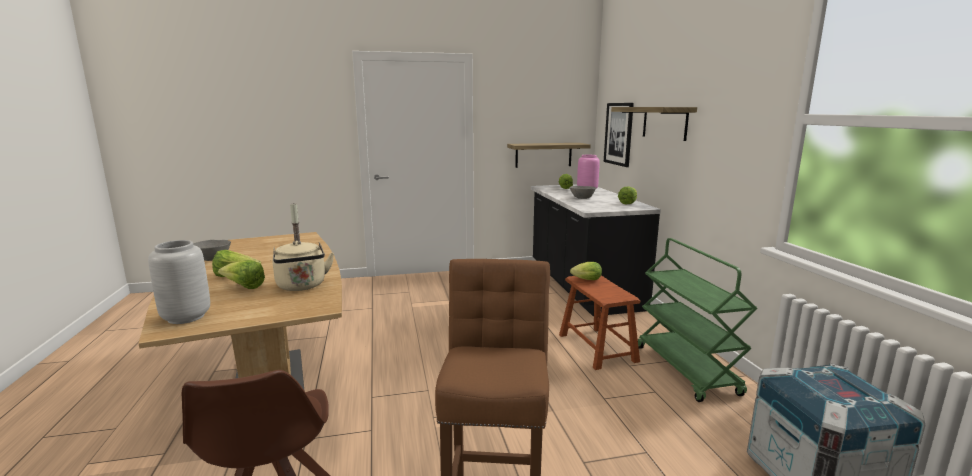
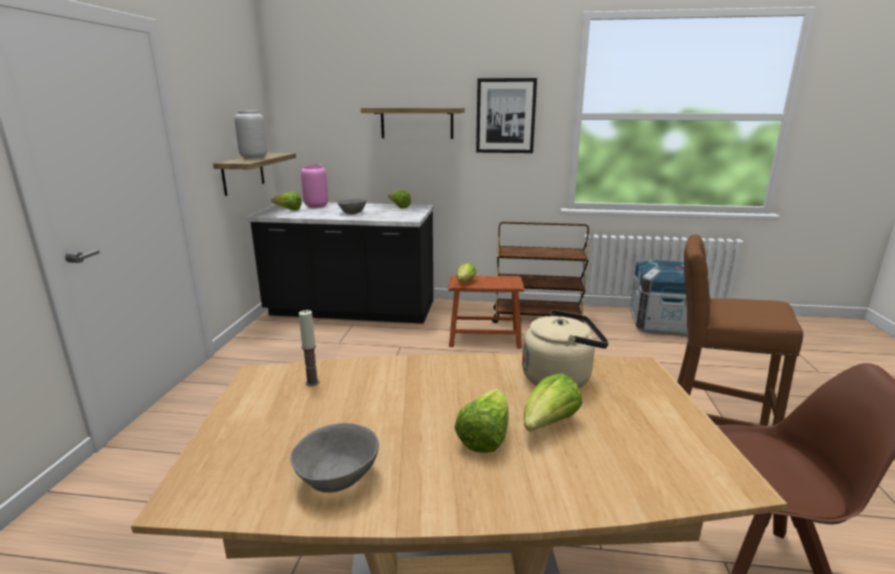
camera: 70 degrees left, 5 degrees up
grey vase [148,240,210,324] -> grey vase moved to [234,111,267,159]
picture [604,103,634,167] -> picture moved to [476,78,537,153]
green cart [638,238,758,402] -> brown cart [492,222,589,323]

